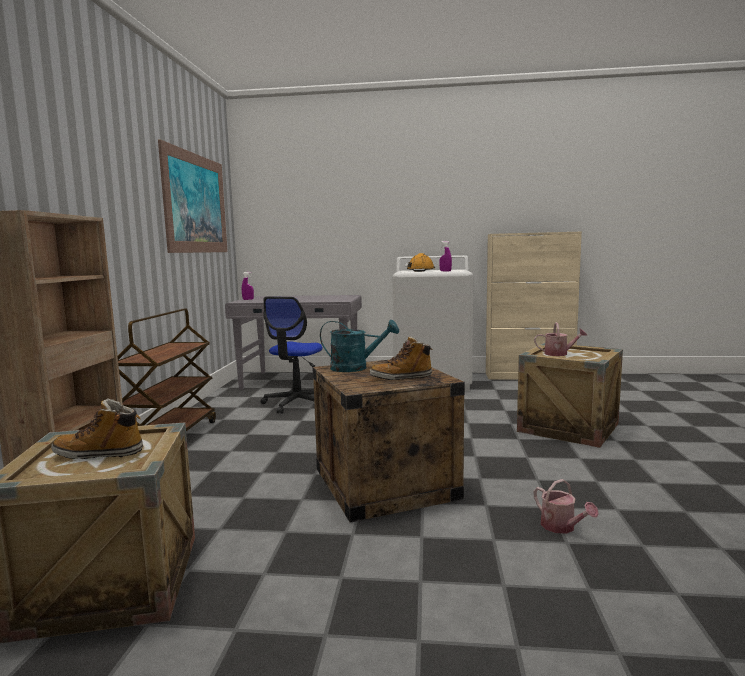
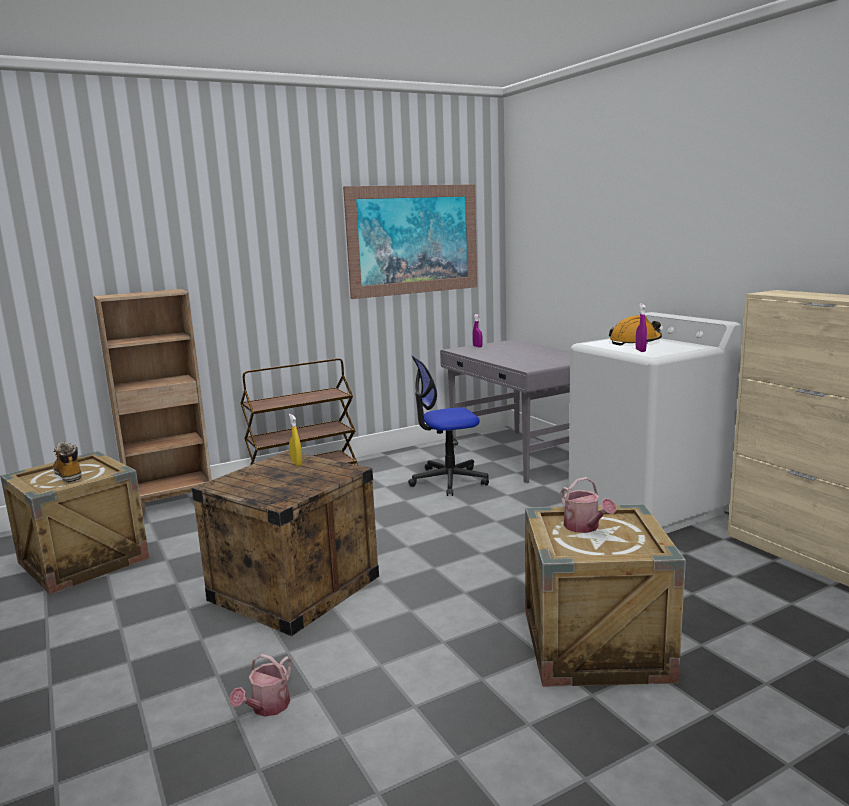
camera: 55 degrees right, 5 degrees up
turquoise watering can [320,319,399,372] -> yellow spray bottle [289,414,302,466]
boot [370,336,432,380] -> none

